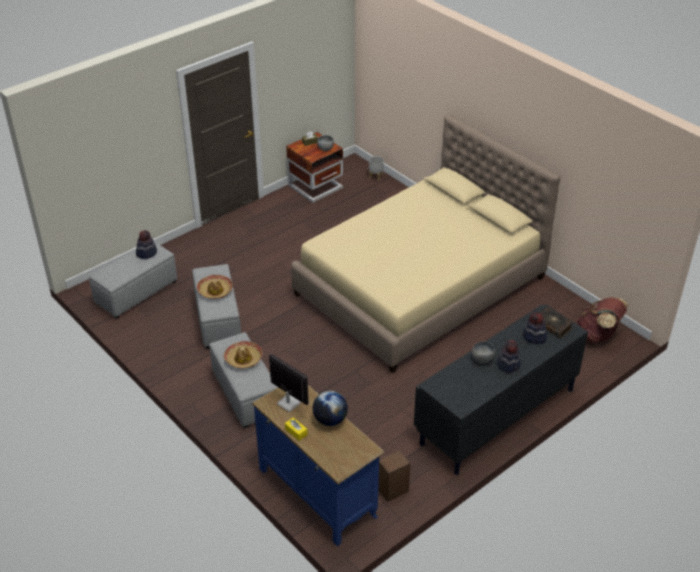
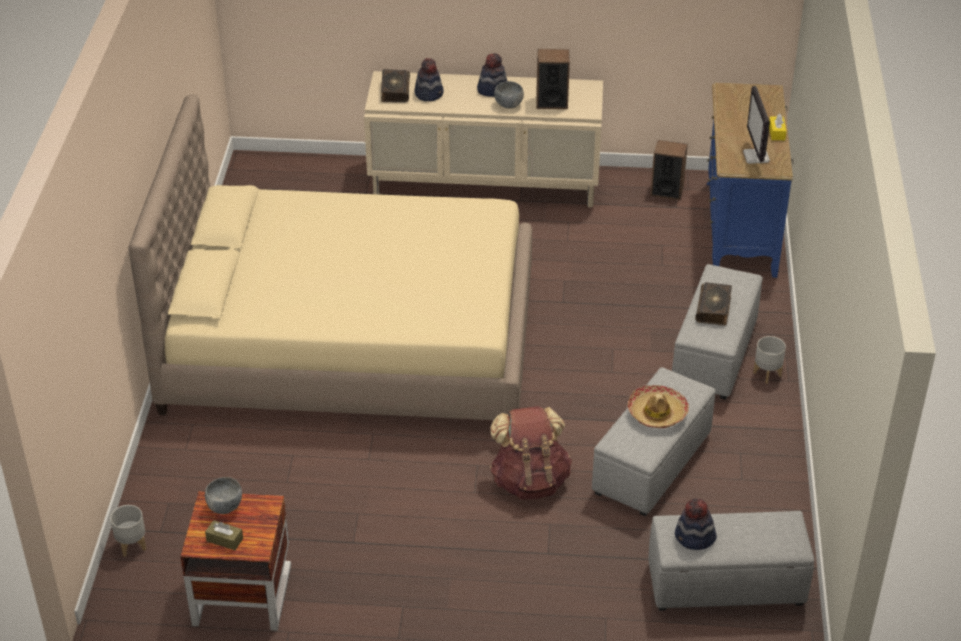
camera: 135 degrees left, 0 degrees up
hat [224,341,263,368] -> book [695,282,732,326]
globe [313,391,348,426] -> none
black cabinet [414,304,588,475] -> beige cabinet [364,71,603,207]
brown backpack [577,297,628,343] -> brown backpack moved to [490,406,572,499]
none -> speaker [536,49,570,109]
none -> grey planter [753,336,786,384]

